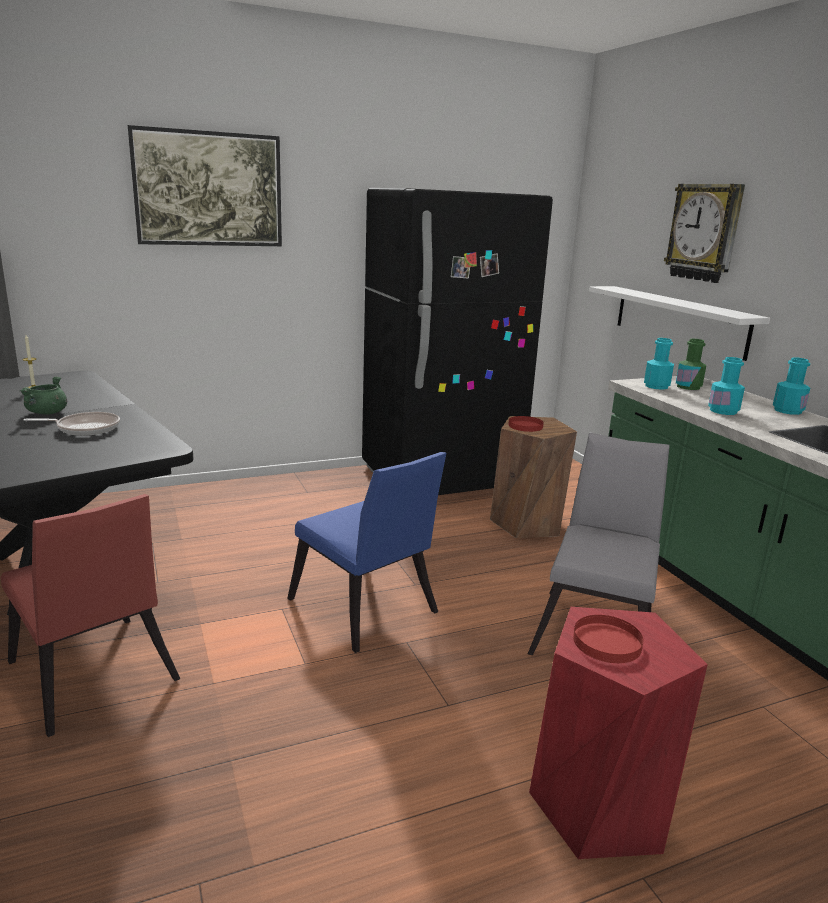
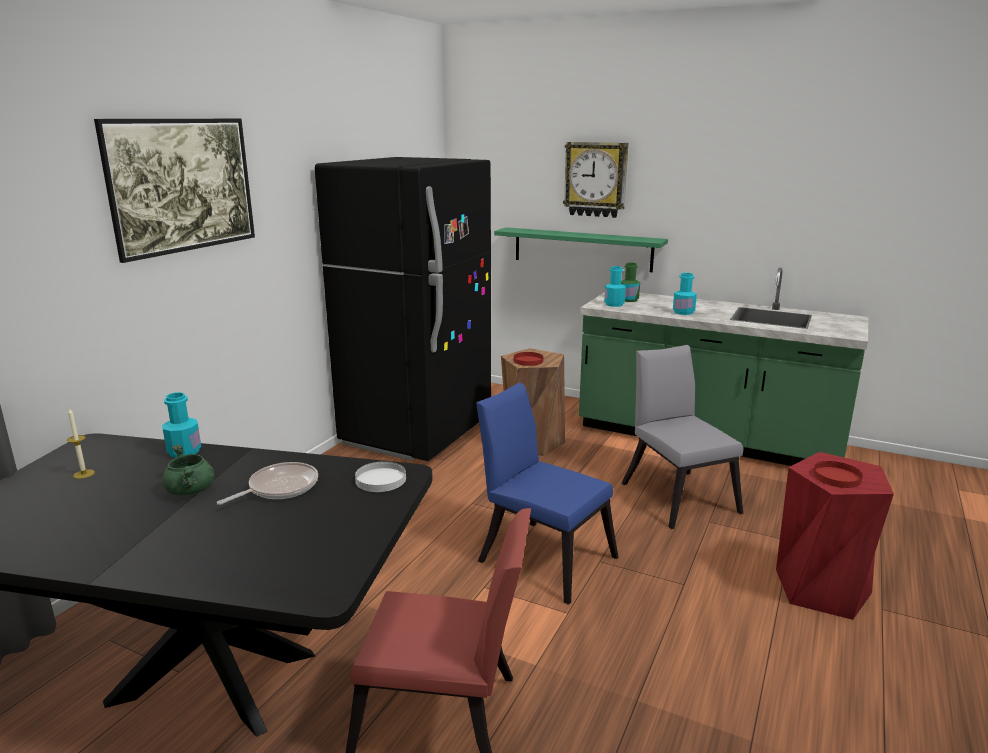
camera: 40 degrees left, 0 degrees up
blue chair [287,452,446,653] -> blue chair turned 150 degrees counterclockwise [476,383,618,605]
white shelf [589,286,770,361] -> green shelf [494,227,668,272]
turquoise bottle [773,357,810,415] -> turquoise bottle moved to [162,392,201,458]
none -> white plate [355,461,406,492]

